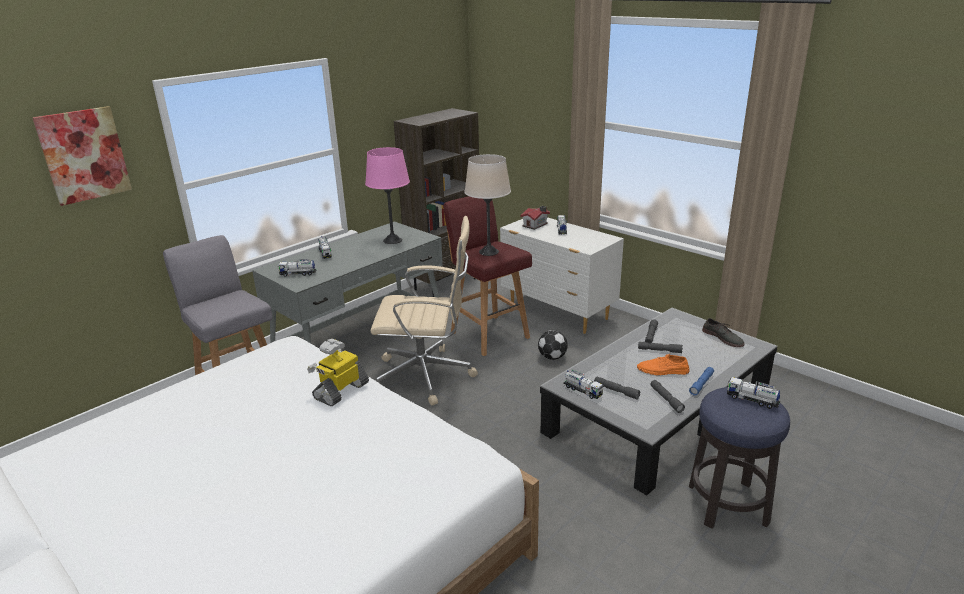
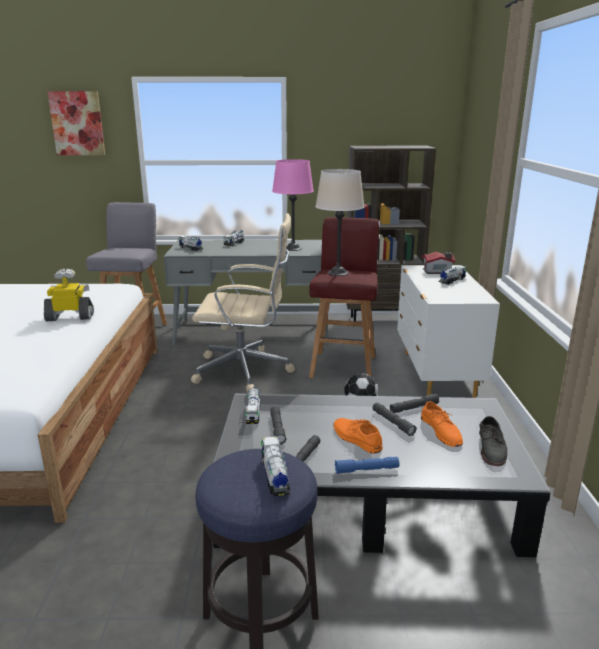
camera: 45 degrees right, 5 degrees down
beige office chair [371,216,478,405] -> beige office chair turned 45 degrees counterclockwise [191,213,295,393]
none -> orange shoe [421,401,463,447]

